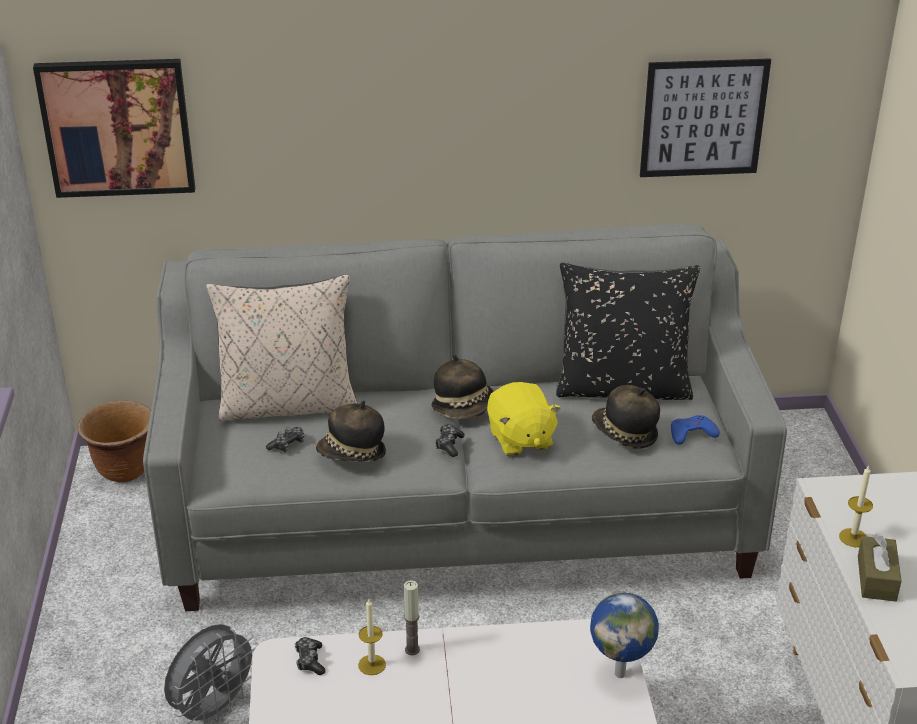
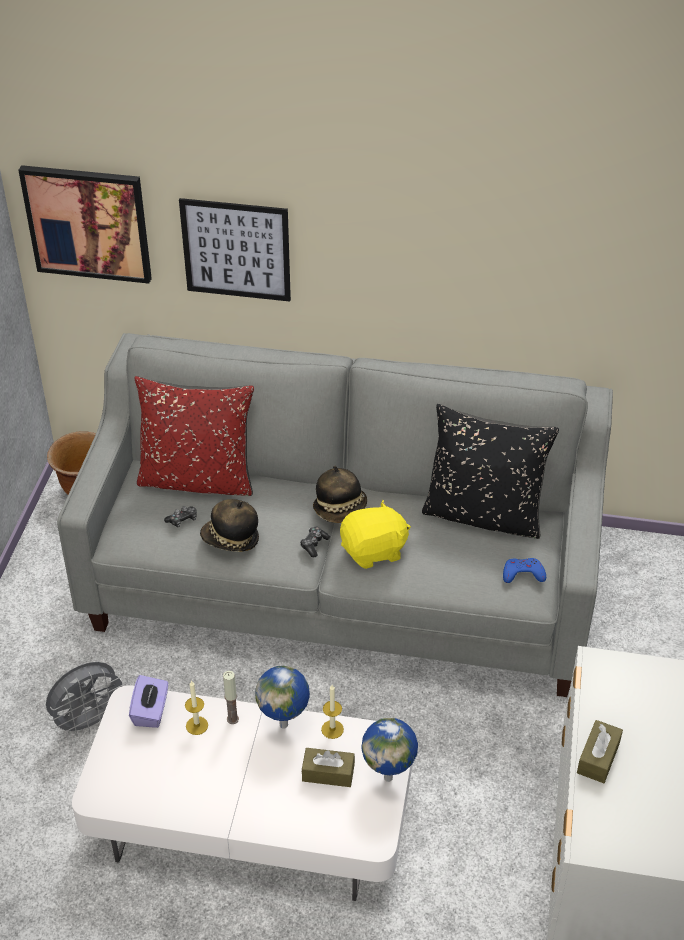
camera: 15 degrees right, 10 degrees up
beige pillow [206,275,358,421] -> red pillow [135,376,254,496]
game controller [295,637,326,675] -> purple tissue box [129,675,168,728]
yellow plush toy [487,382,561,456] -> yellow plush toy turned 105 degrees counterclockwise [340,500,411,569]
hat [592,385,660,449] -> none
picture [640,58,771,177] -> picture moved to [179,198,291,302]
candle [839,465,873,547] -> candle moved to [321,685,344,739]
none -> globe [255,666,310,729]
none -> brown tissue box [302,748,355,787]

